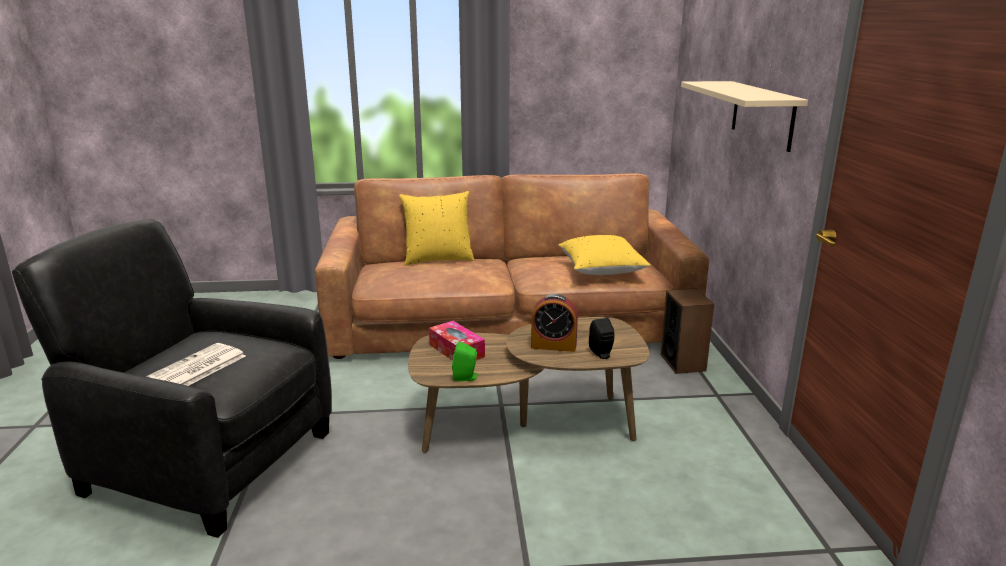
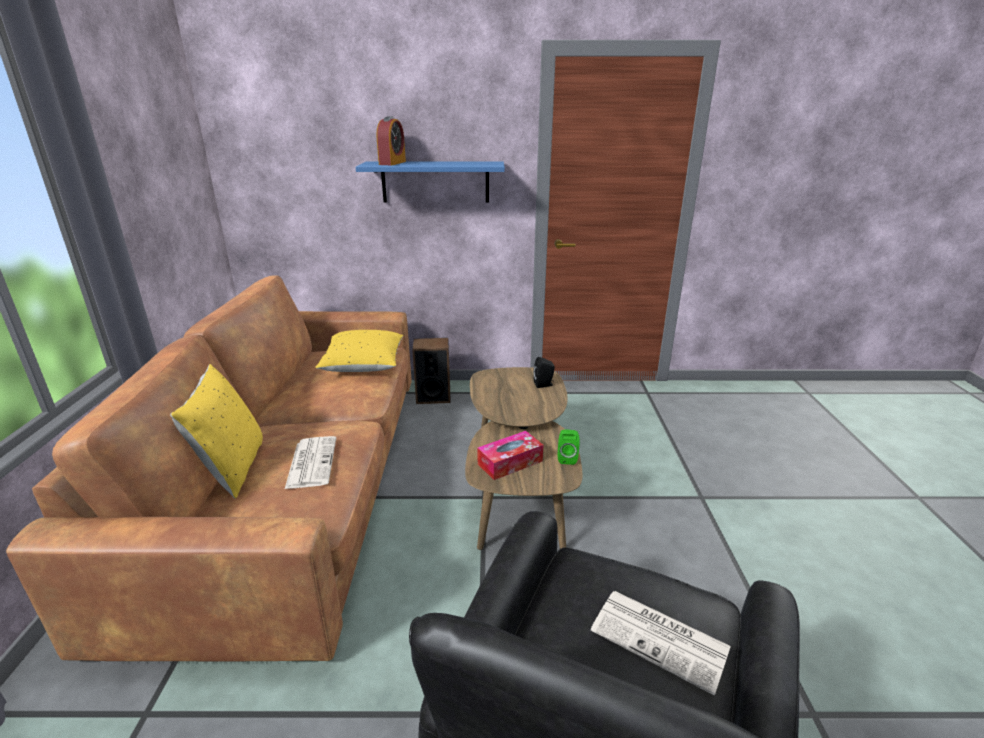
camera: 85 degrees left, 5 degrees up
alarm clock [531,294,578,352] -> alarm clock moved to [377,116,406,165]
beige shelf [681,81,808,152] -> blue shelf [356,161,505,202]
none -> newspaper [285,436,336,489]

